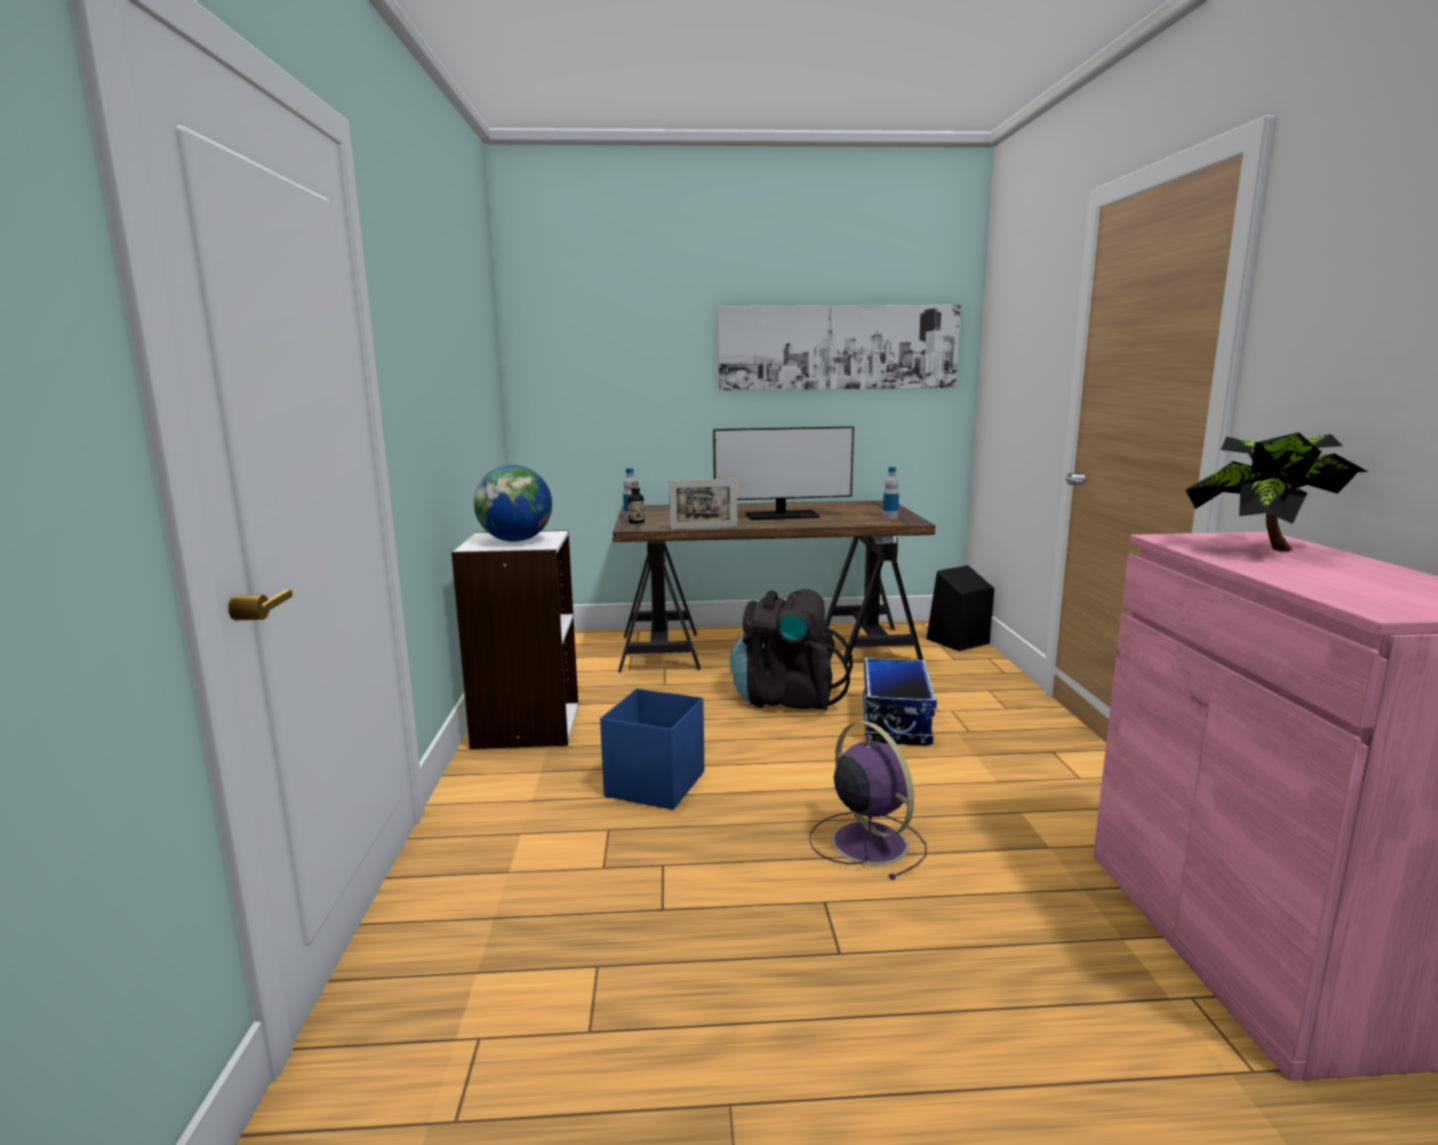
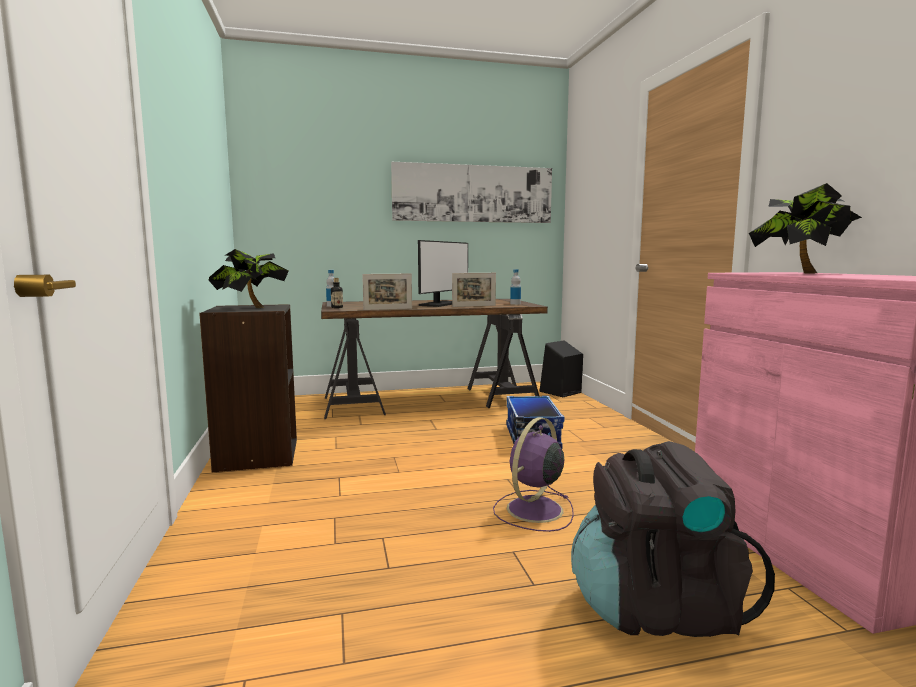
camera: 10 degrees left, 5 degrees down
white bookcase [451,530,578,749] -> black bookcase [199,304,297,472]
globe [474,465,552,542] -> potted plant [209,249,289,308]
blue storage box [600,688,704,810] -> none
monitor [713,426,854,520] -> monitor turned 45 degrees counterclockwise [418,240,468,307]
black backpack [730,589,853,710] -> black backpack moved to [571,441,775,637]
purple fan [809,721,927,880] -> purple fan turned 105 degrees counterclockwise [493,417,574,532]
none -> picture frame [452,273,496,307]

